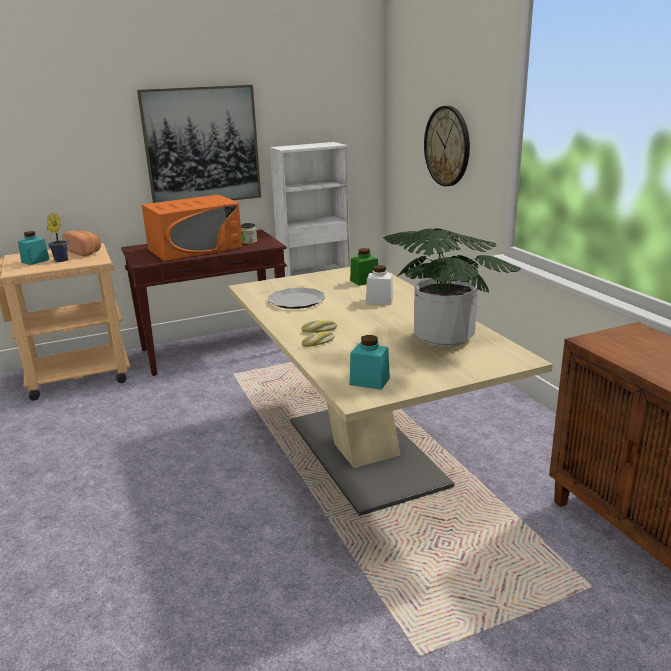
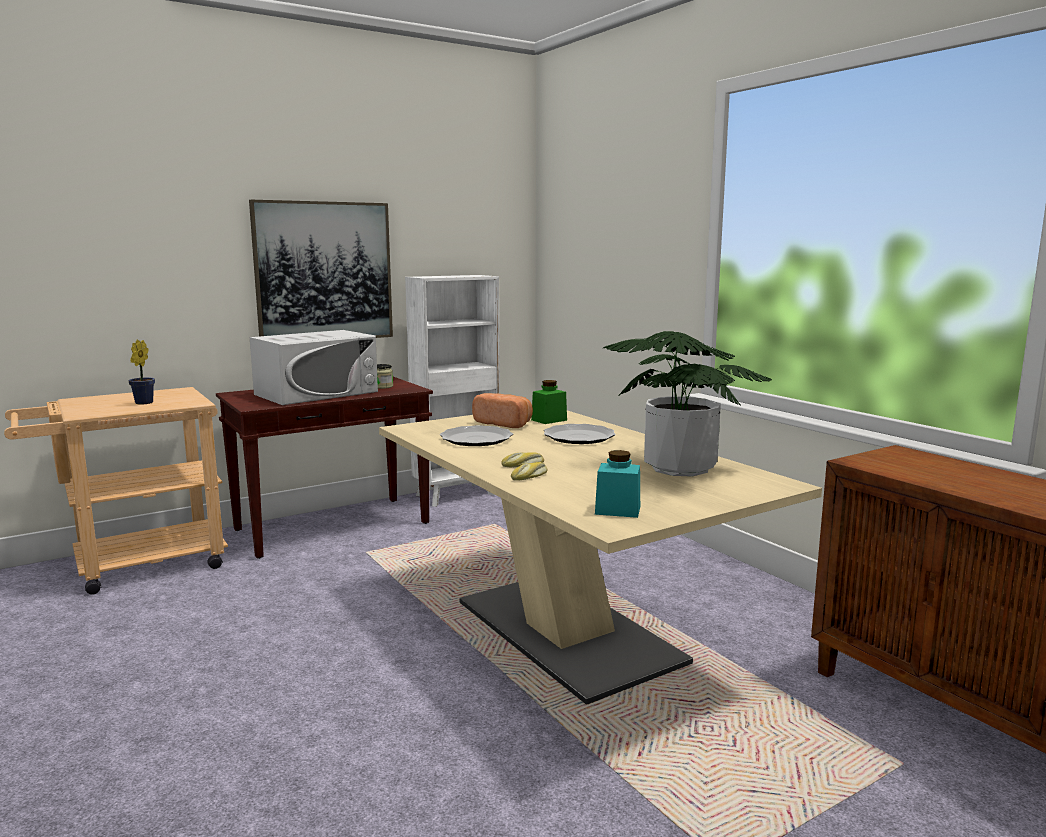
camera: 10 degrees left, 10 degrees down
turquoise jar [18,231,50,265] -> none
bread [63,231,101,256] -> bread moved to [472,393,533,428]
orange microwave [142,195,243,261] -> white microwave [250,330,378,405]
white jar [366,265,393,305] -> plate [544,424,616,444]
wall clock [424,106,470,186] -> none

